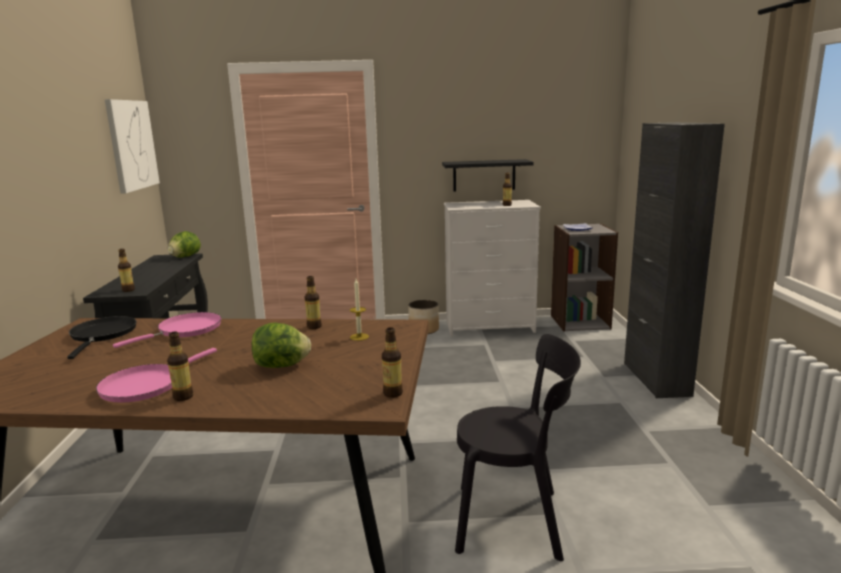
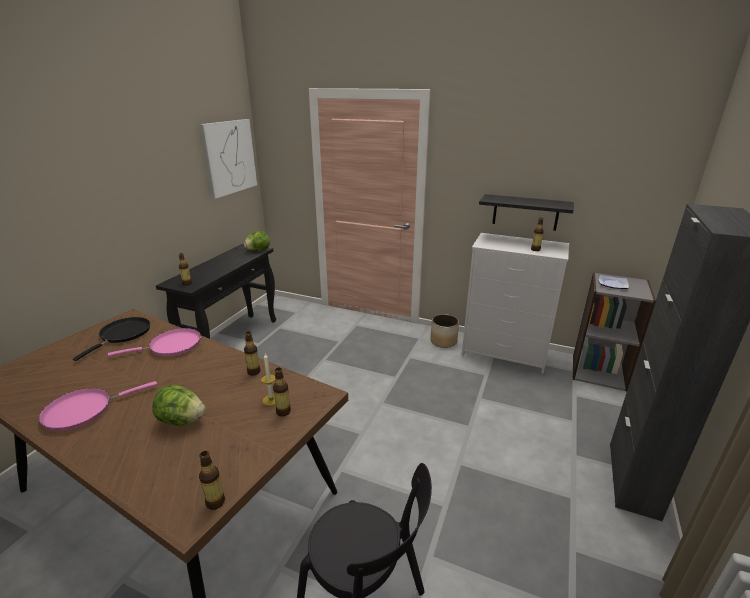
camera: 25 degrees right, 10 degrees up
bottle [167,332,193,401] -> bottle moved to [273,368,291,416]

